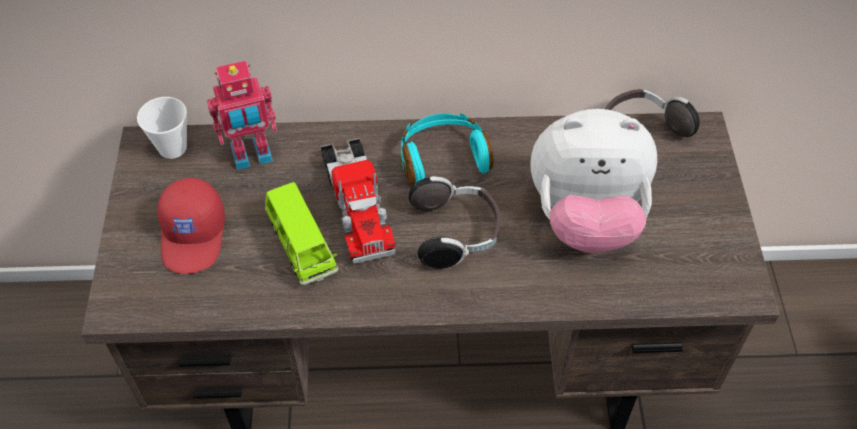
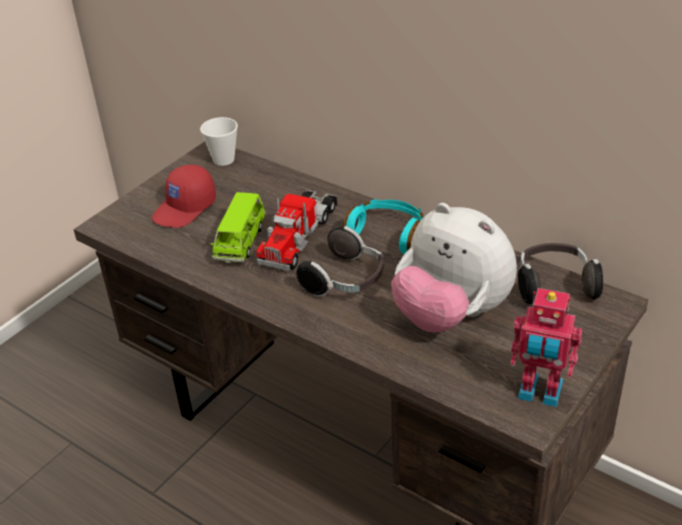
camera: 40 degrees right, 15 degrees down
toy robot [207,60,277,170] -> toy robot moved to [511,288,582,407]

